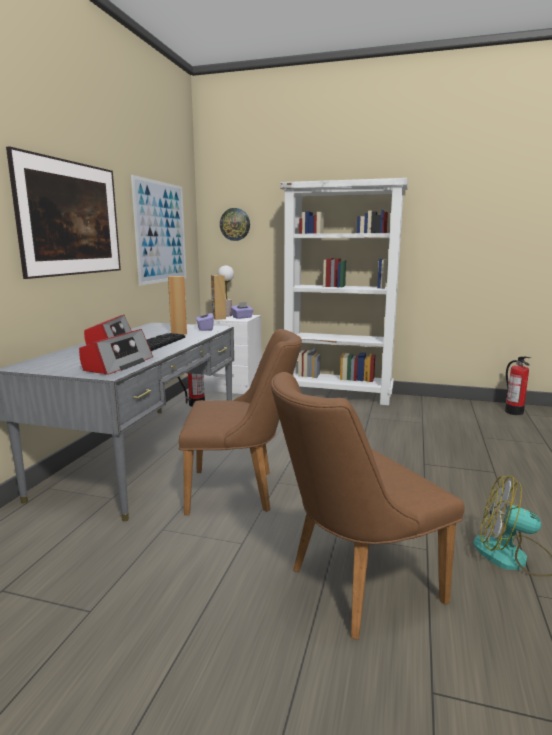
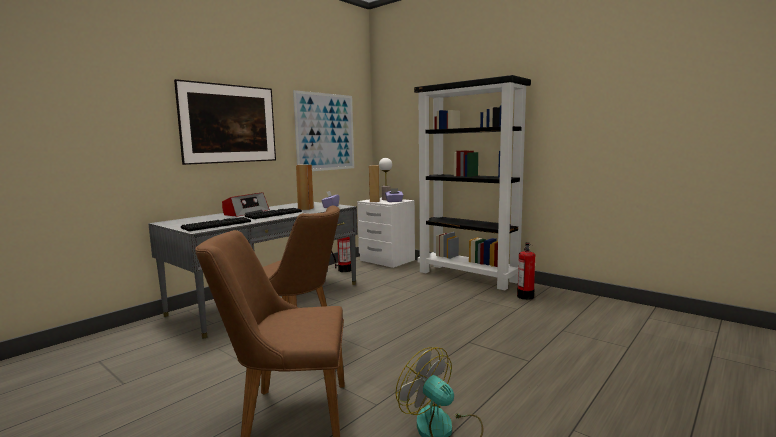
camera: 25 degrees right, 5 degrees down
radio [79,329,153,375] -> keyboard [181,217,251,231]
wall clock [220,208,250,241] -> none
white bookcase [280,178,408,405] -> black bookcase [414,75,531,290]
fire extinguisher [505,357,531,415] -> fire extinguisher moved to [517,242,535,300]

